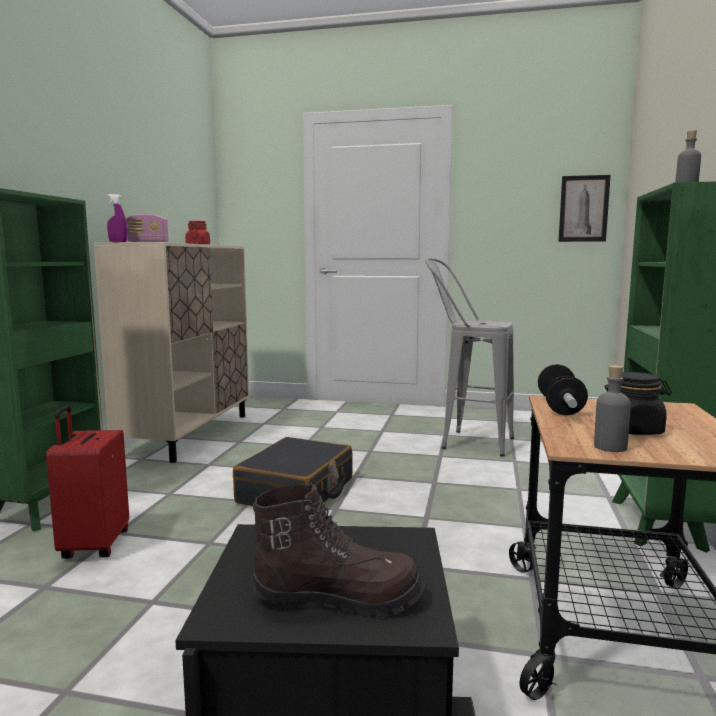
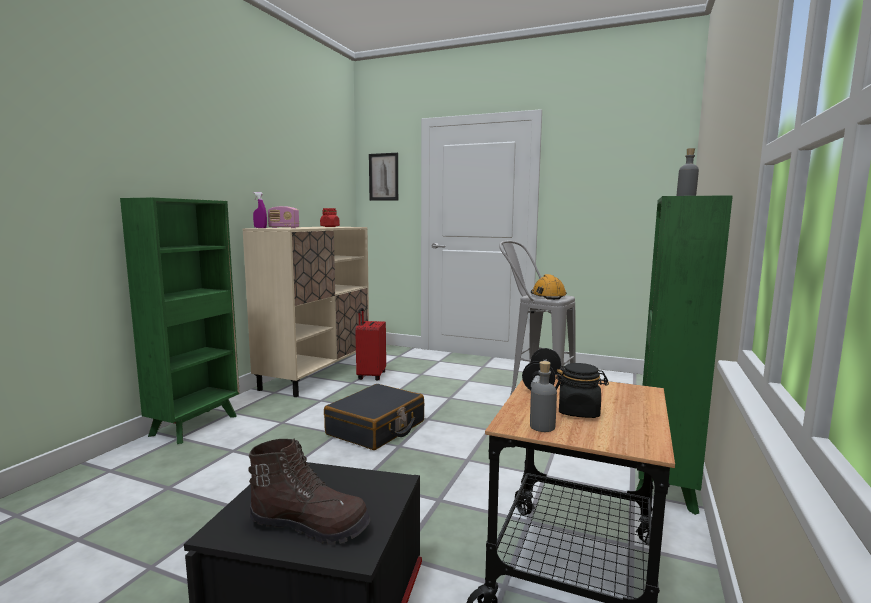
camera: 10 degrees right, 0 degrees up
red suitcase [46,405,129,559] -> red suitcase moved to [355,308,386,380]
picture [558,175,611,242] -> picture moved to [369,153,398,201]
none -> orange hard hat [531,274,567,300]

